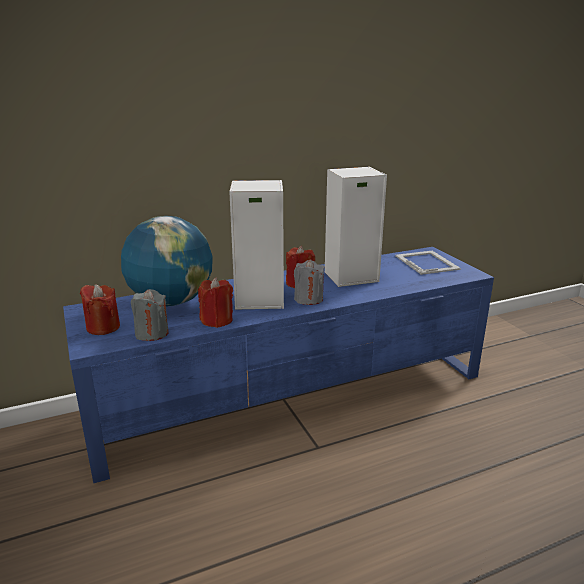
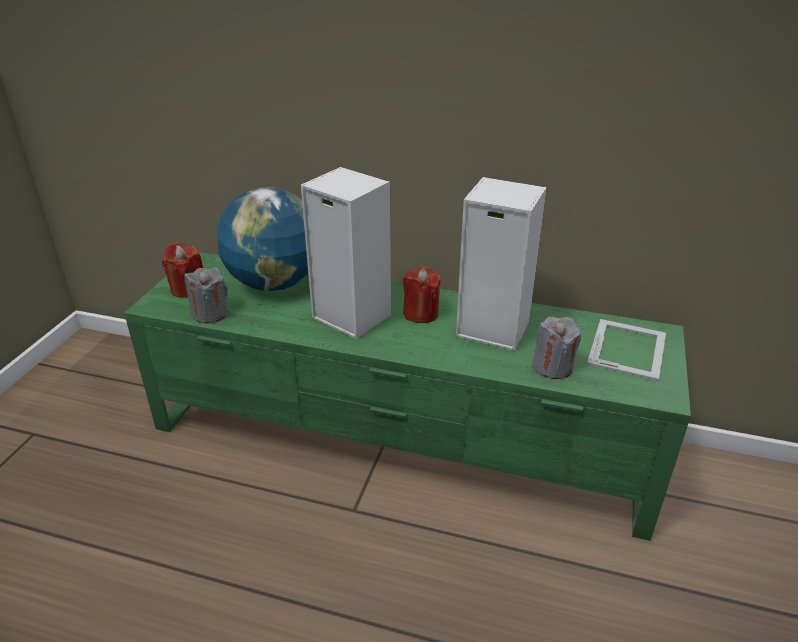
camera: 40 degrees right, 10 degrees up
blue tv stand [63,247,494,484] -> green tv stand [124,252,691,541]
red candle [198,277,233,328] -> none
grey candle [294,259,325,305] -> grey candle moved to [532,317,581,379]

